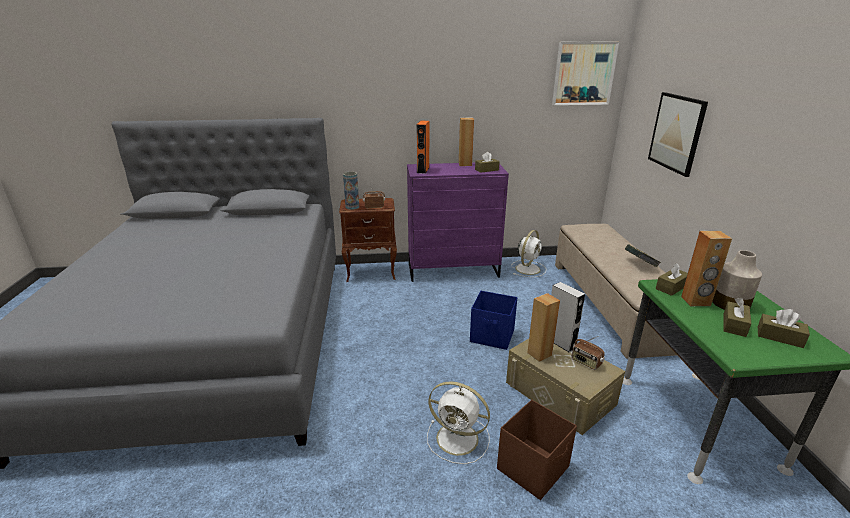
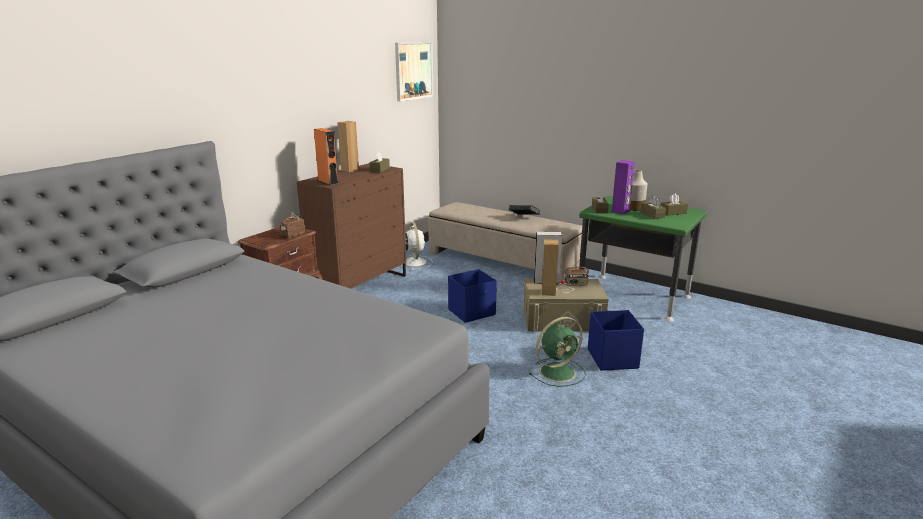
camera: 50 degrees left, 5 degrees down
vase [343,172,359,210] -> none
purple dresser [407,163,509,282] -> brown dresser [297,163,406,289]
white fan [427,381,490,464] -> green fan [529,317,586,387]
brown storage box [497,400,577,500] -> blue storage box [588,310,644,371]
picture [648,92,708,177] -> none
brown speaker [681,231,732,306] -> purple speaker [612,160,635,215]

